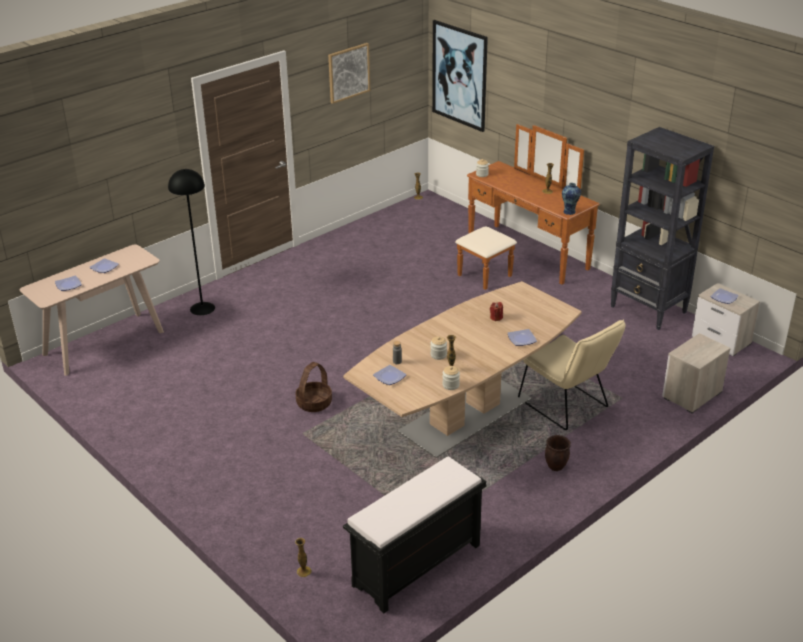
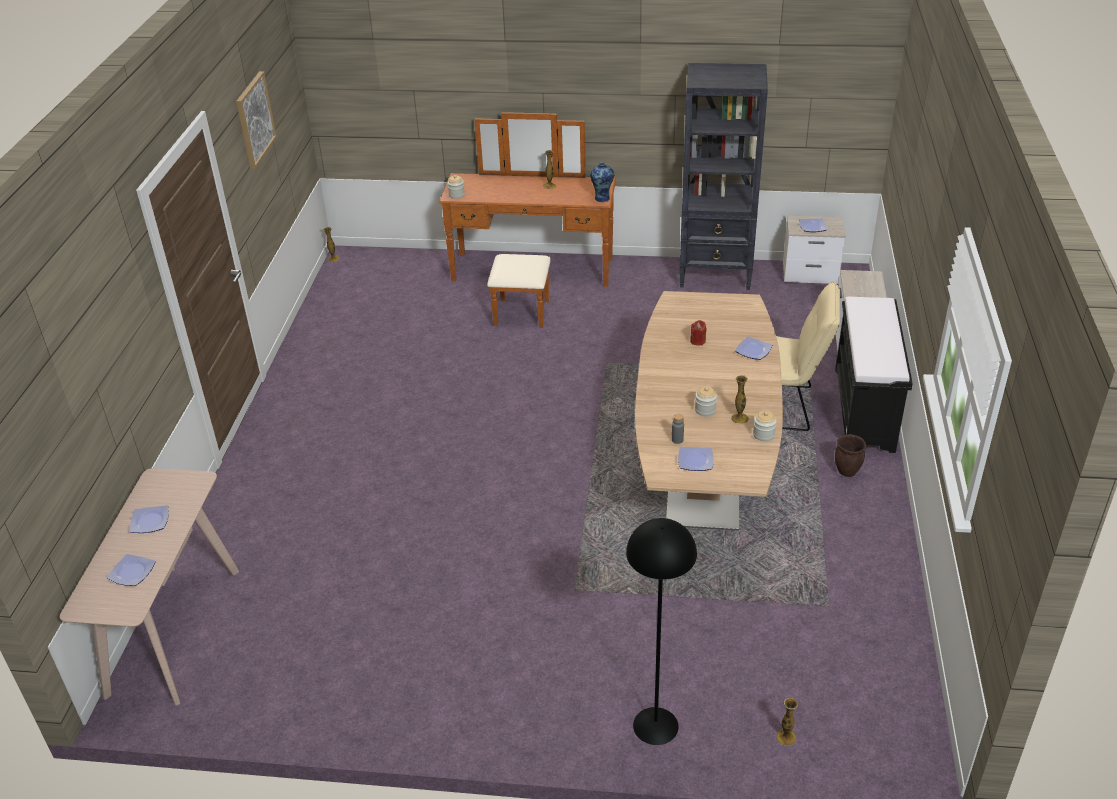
camera: 40 degrees left, 5 degrees up
black floor lamp [168,169,215,315] -> black floor lamp moved to [626,518,697,745]
basket [296,362,332,412] -> none
black bench [343,456,486,613] -> black bench moved to [835,297,913,453]
picture [432,20,488,132] -> none

